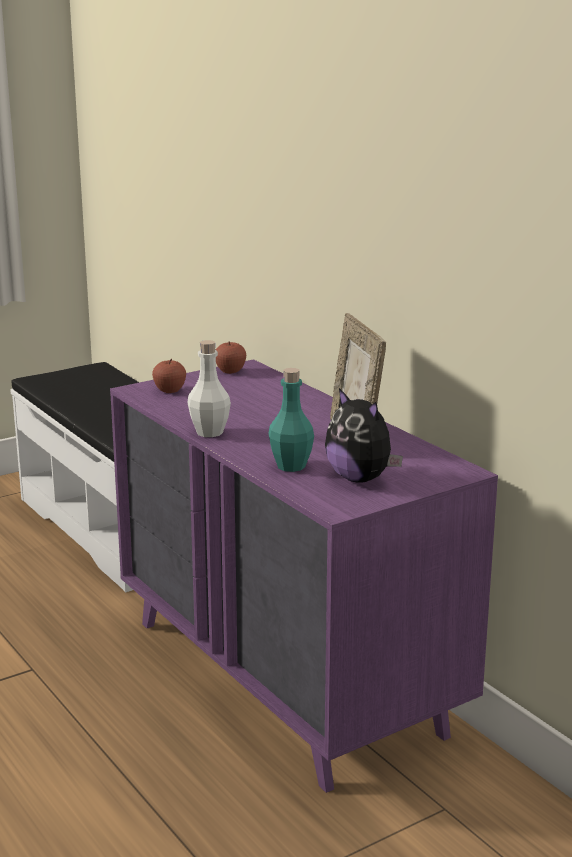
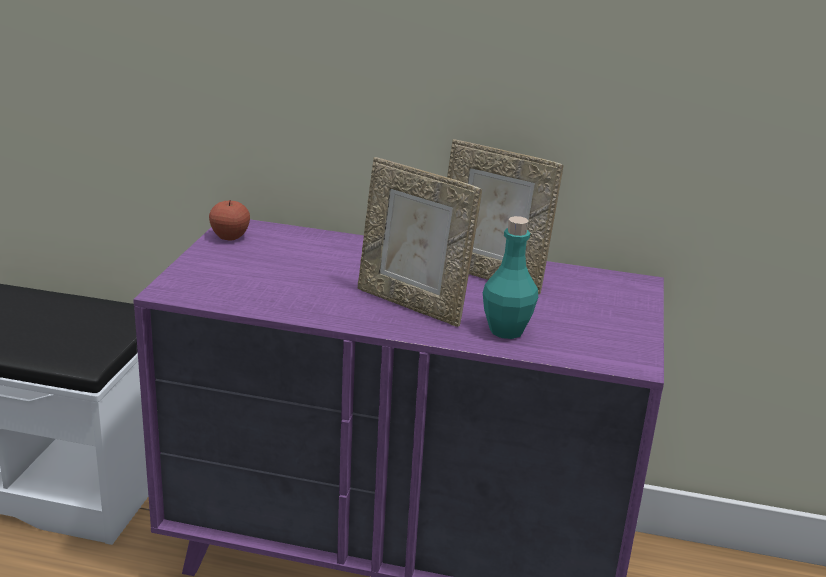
camera: 45 degrees left, 5 degrees up
apple [152,359,186,393] -> none
white bottle [187,340,231,437] -> none
plush toy [325,388,403,483] -> none
none -> picture frame [358,157,482,327]

